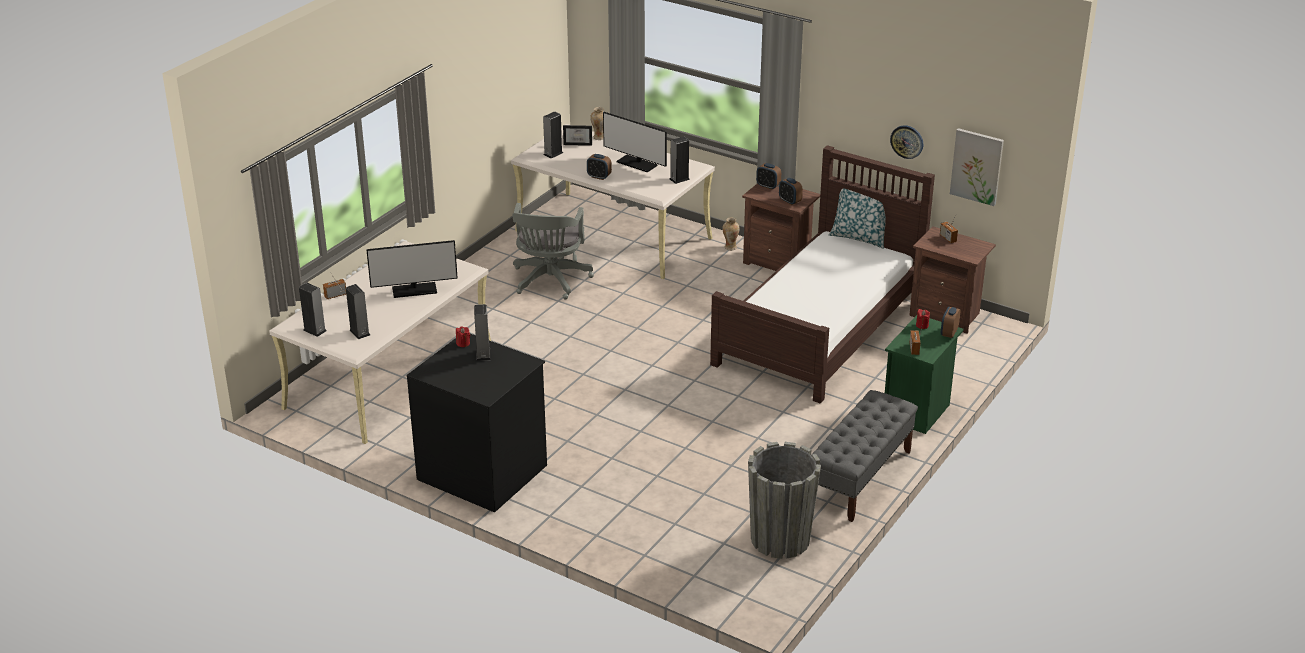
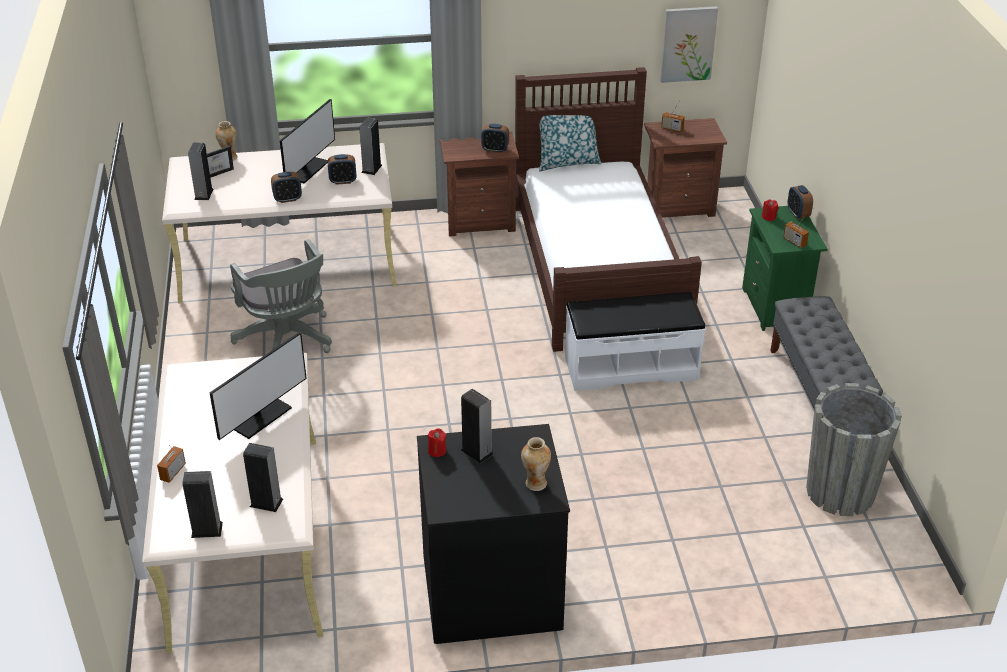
camera: 40 degrees left, 5 degrees up
monitor [603,112,667,173] -> monitor turned 60 degrees counterclockwise [280,99,335,184]
vase [722,217,740,251] -> vase moved to [521,437,551,491]
alarm clock [756,163,781,190] -> alarm clock moved to [328,154,356,185]
wall clock [890,125,923,159] -> none
none -> white bench [565,292,705,391]

